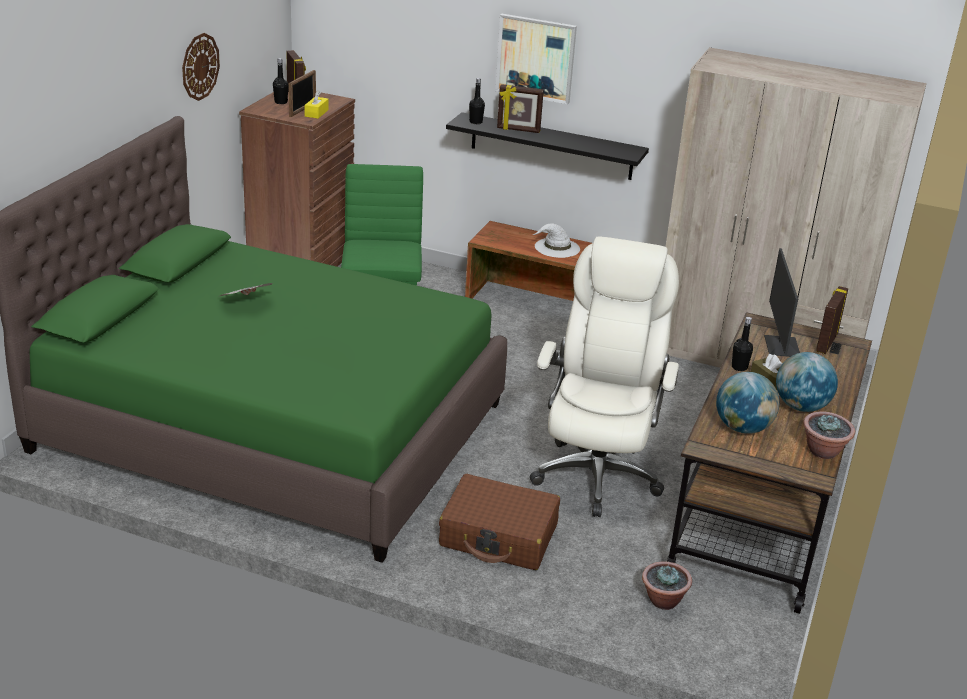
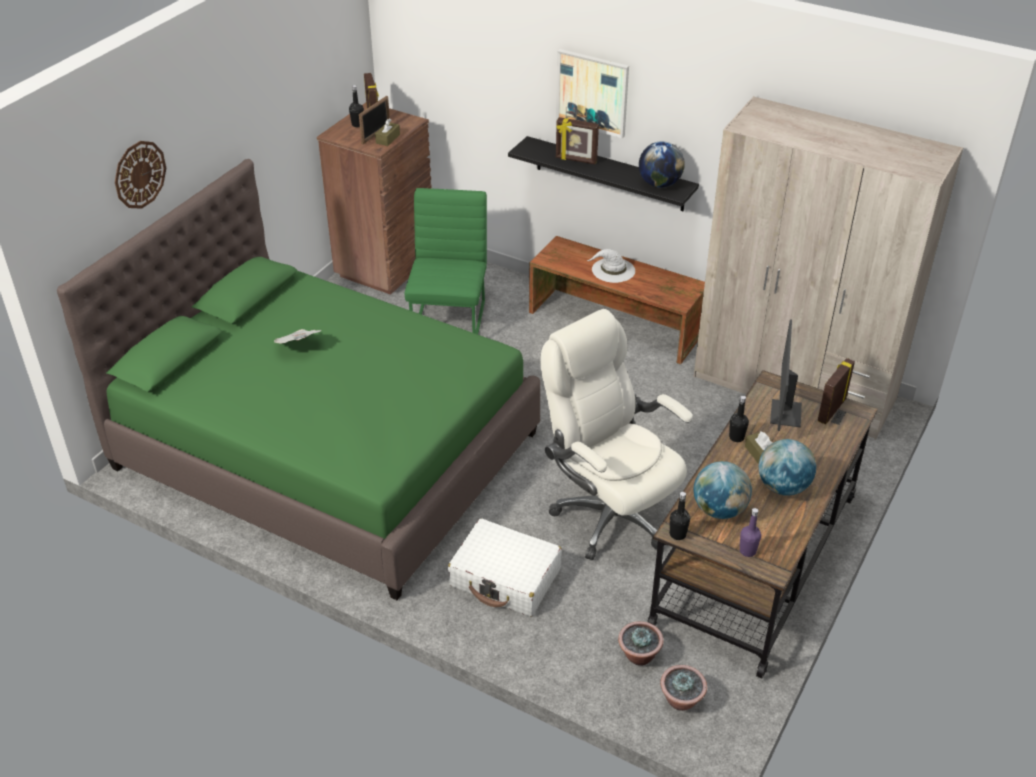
camera: 10 degrees right, 10 degrees up
wall clock [182,33,220,101] -> wall clock moved to [115,141,166,209]
yellow tissue box [304,90,329,119] -> brown tissue box [375,118,400,146]
brown suitcase [439,474,560,570] -> white suitcase [448,518,562,617]
black bottle [469,78,485,124] -> black bottle moved to [669,492,690,540]
white office chair [530,237,679,517] -> white office chair turned 60 degrees counterclockwise [541,309,693,560]
potted plant [803,411,855,459] -> potted plant moved to [660,665,707,711]
none -> globe [639,141,685,188]
none -> purple bottle [740,508,761,557]

